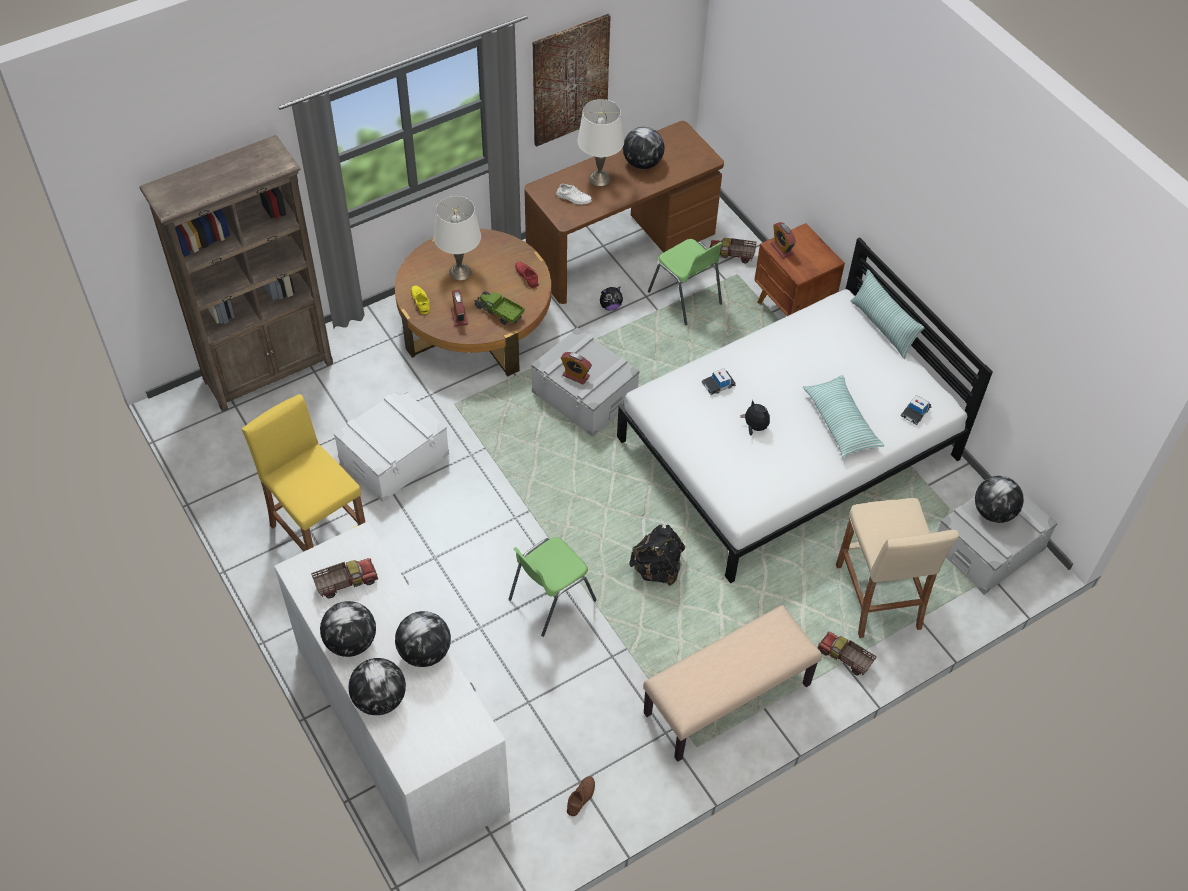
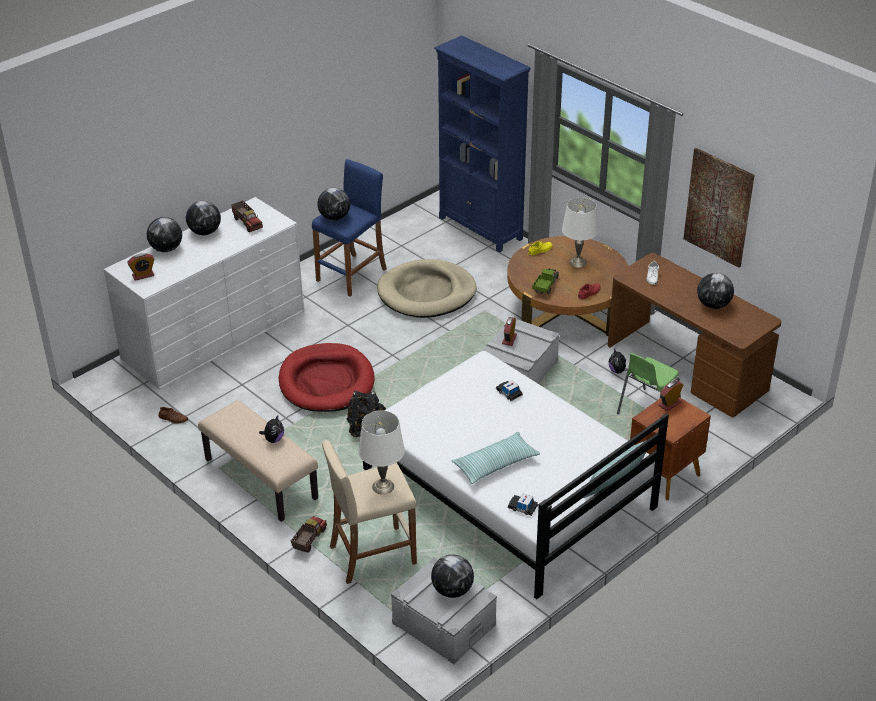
camera: 80 degrees right, 15 degrees down
brown bookcase [139,135,333,412] -> blue bookcase [434,35,531,253]
yellow stool [242,394,365,552] -> blue stool [312,159,387,297]
white storage box [334,387,449,502] -> beige dog bed [377,259,477,318]
globe [395,611,451,667] -> globe moved to [318,188,350,221]
alarm clock [451,290,468,326] -> alarm clock moved to [127,253,154,281]
green chair [509,537,597,637] -> red dog bed [279,343,375,412]
white table lamp [577,99,624,186] -> white table lamp moved to [359,410,405,495]
toy truck [710,238,757,263] -> none
plush toy [740,400,770,436] -> plush toy moved to [259,416,284,443]

